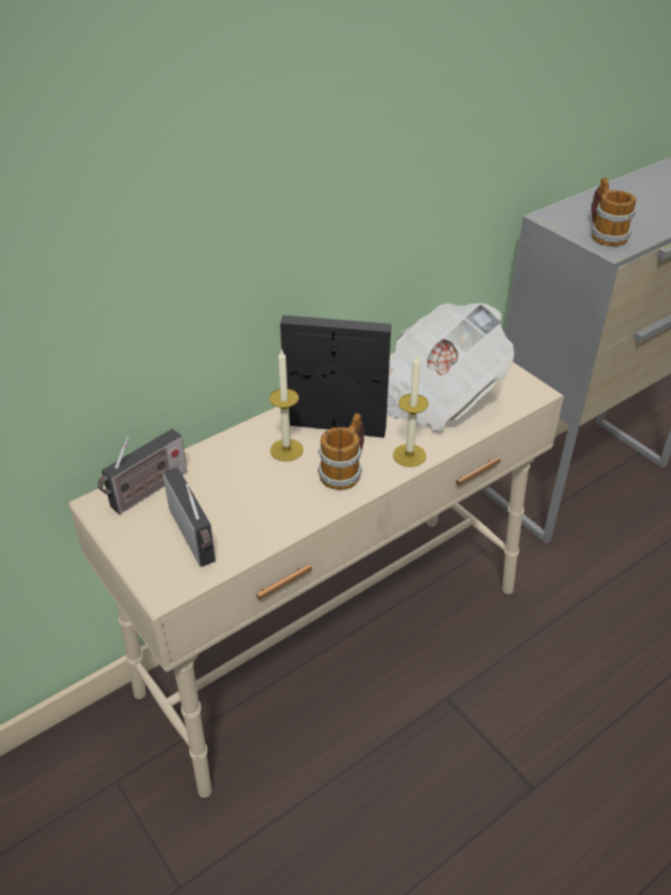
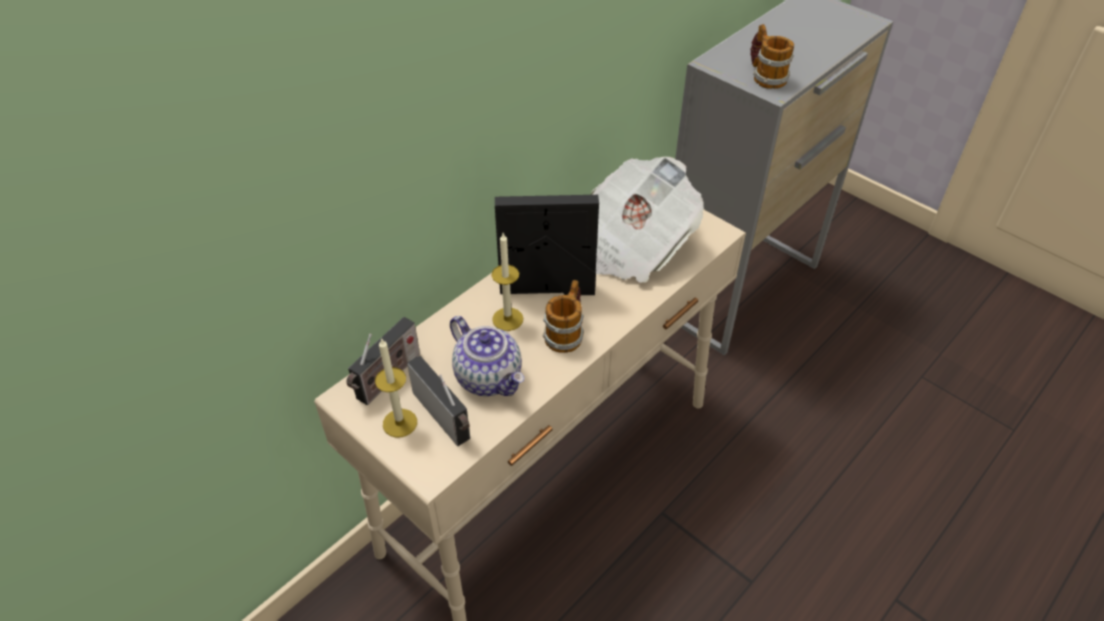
camera: 10 degrees left, 5 degrees up
candle [393,354,428,467] -> candle moved to [375,338,417,438]
none -> teapot [450,316,524,396]

